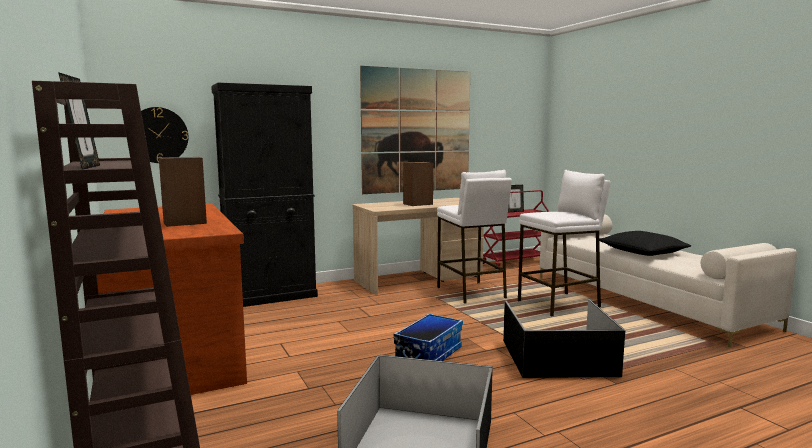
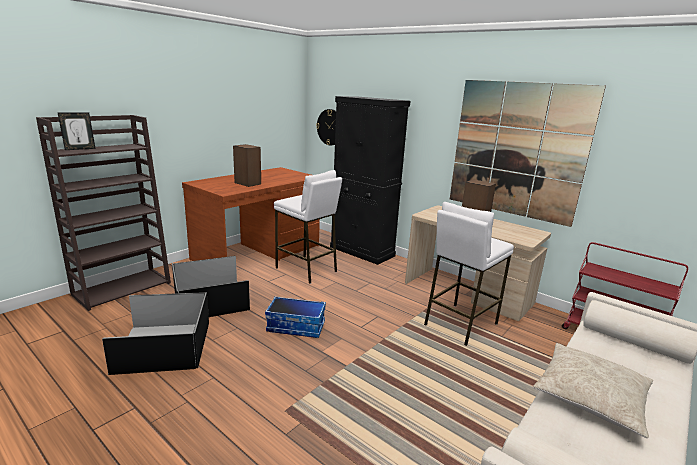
camera: 65 degrees right, 10 degrees up
black storage box [503,300,625,378] -> black storage box moved to [172,256,250,317]
picture frame [508,185,524,213] -> none
white stool [518,170,610,316] -> white stool moved to [274,170,342,284]
black pillow [599,231,691,256] -> beige pillow [533,343,653,438]

